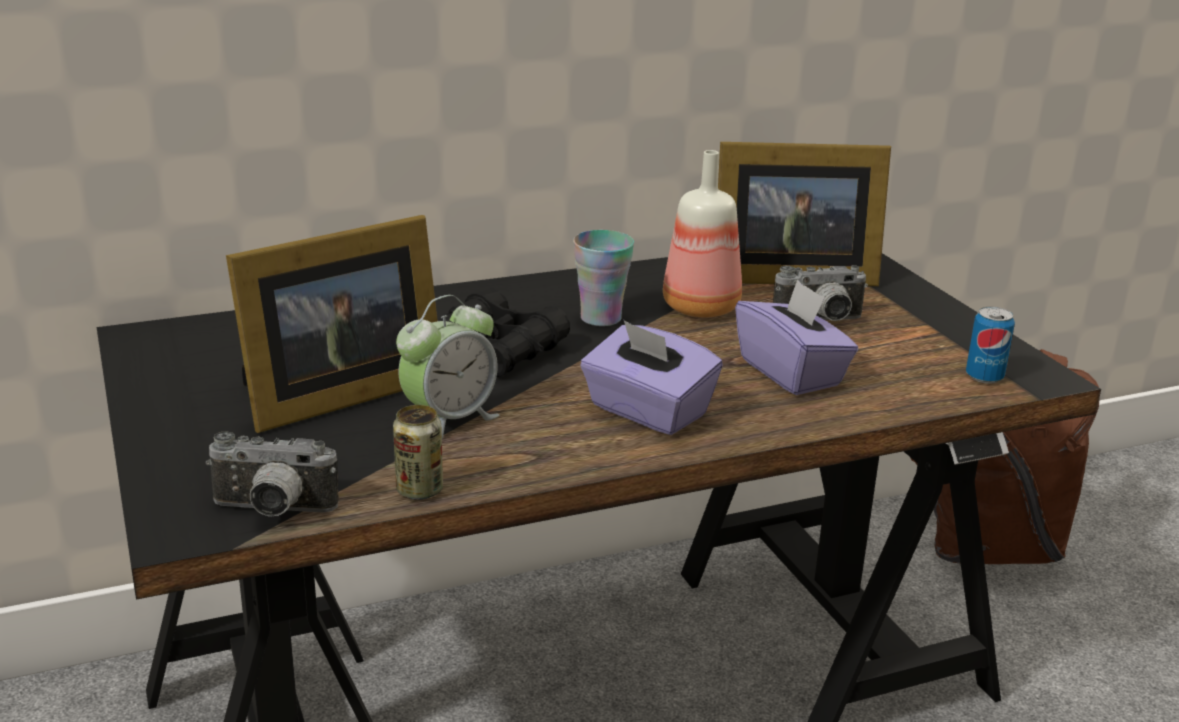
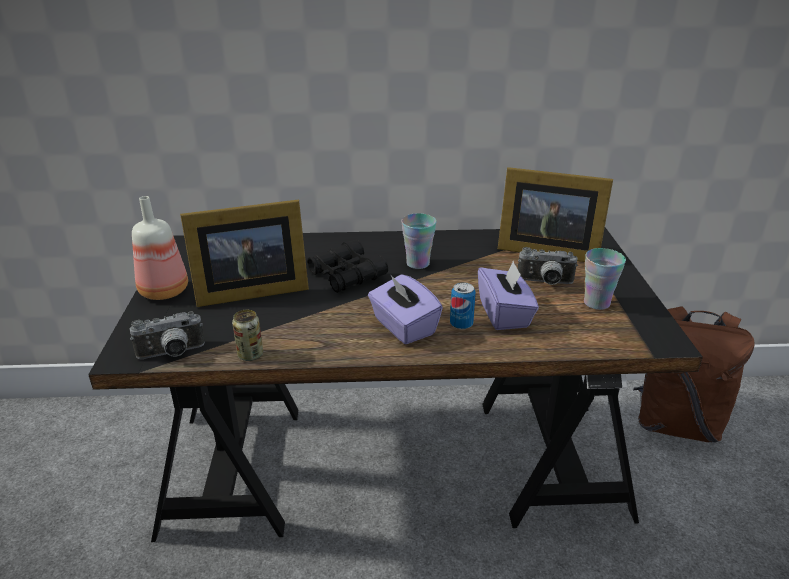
camera: 20 degrees right, 5 degrees up
camera [206,431,339,517] -> camera turned 45 degrees counterclockwise [130,311,205,359]
alarm clock [396,295,499,439] -> none
bottle [663,150,742,318] -> bottle moved to [132,196,188,300]
can [966,307,1015,384] -> can moved to [450,282,476,330]
none -> cup [584,248,626,310]

